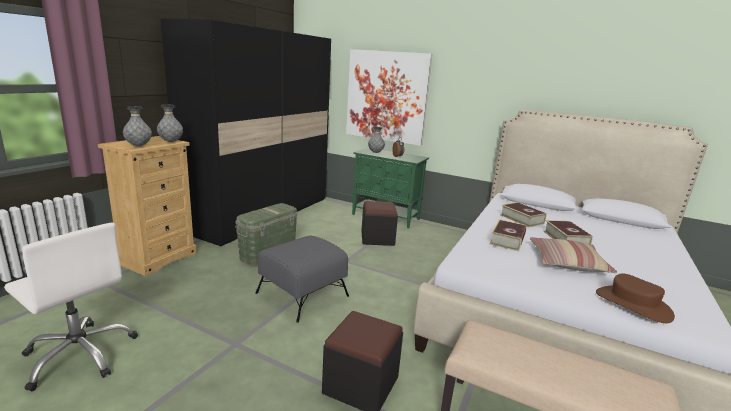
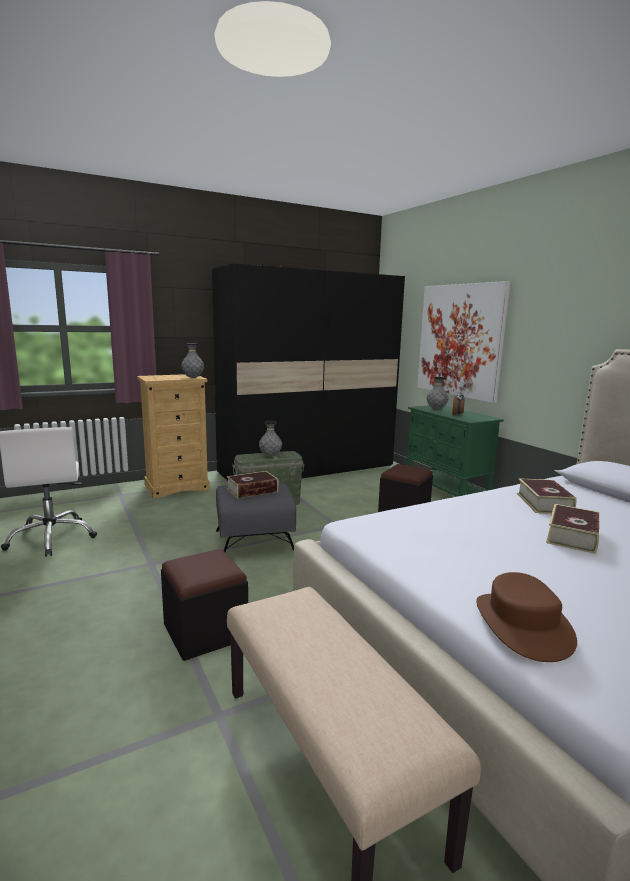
camera: 35 degrees right, 5 degrees down
grey vase [123,106,152,146] -> grey vase moved to [259,421,282,457]
book [490,220,526,251] -> book moved to [227,471,279,499]
pillow [530,237,617,273] -> none

